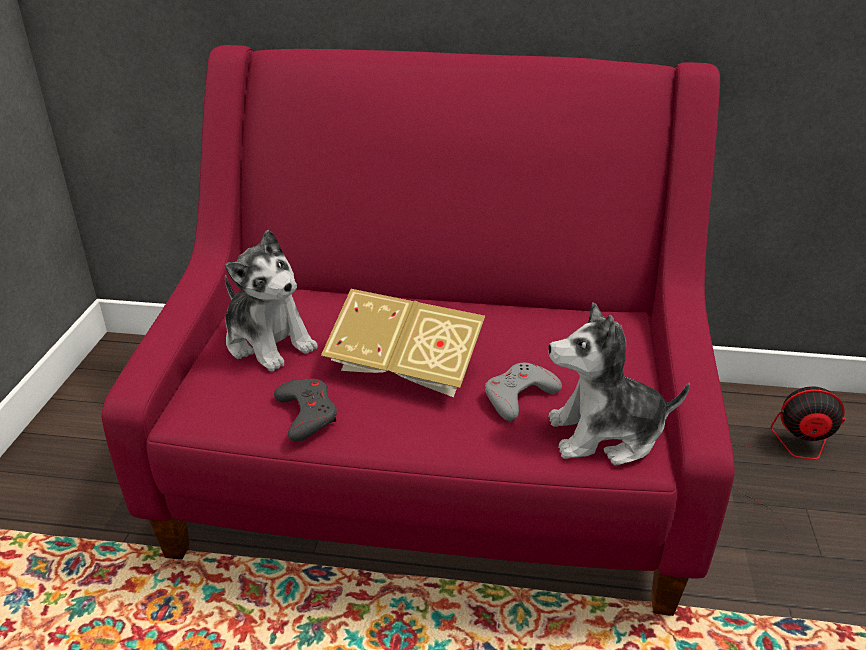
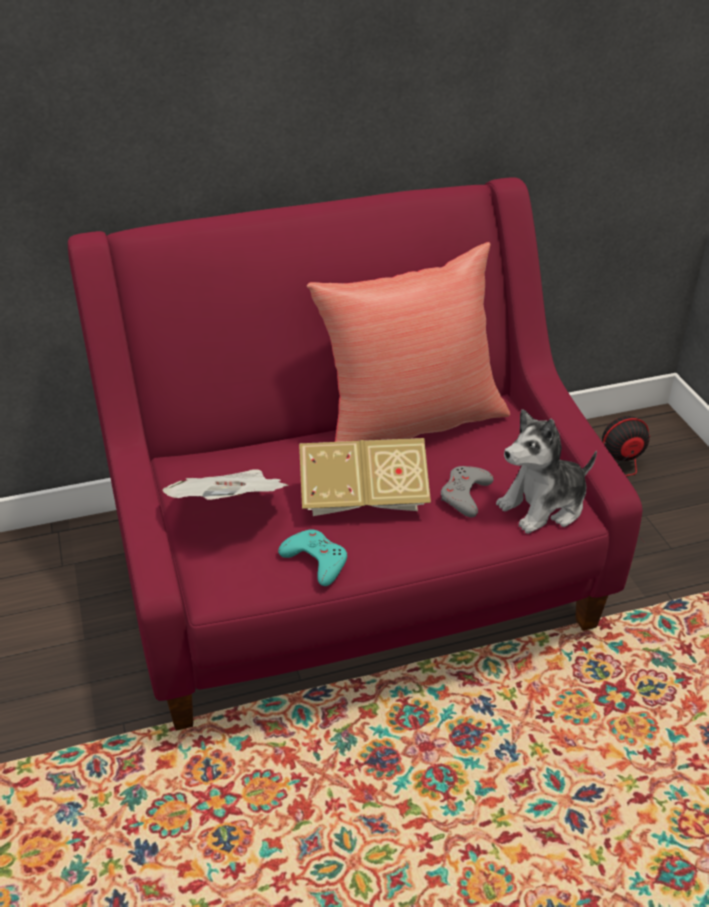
camera: 25 degrees left, 5 degrees up
plush toy [225,230,318,372] -> newspaper [162,469,289,500]
grey game controller [274,379,337,442] -> turquoise game controller [278,529,347,586]
none -> red pillow [307,242,510,442]

